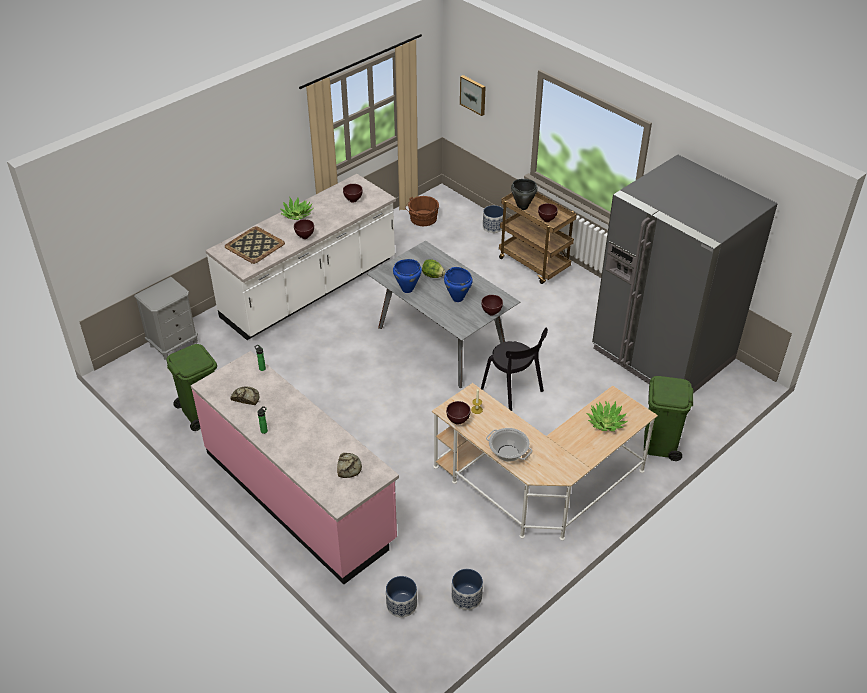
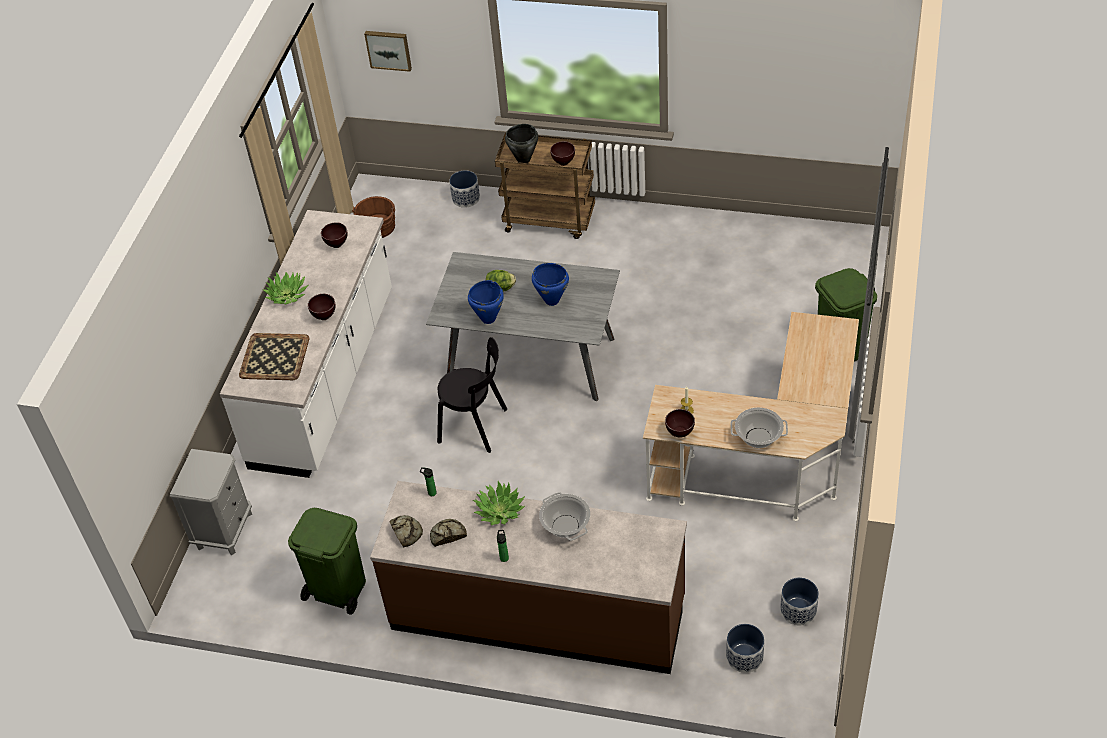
camera: 30 degrees left, 5 degrees up
pink counter [191,351,399,584] -> brown counter [370,481,687,674]
bread [337,453,362,478] -> bread moved to [389,515,423,547]
brown bowl [481,295,503,316] -> none
black chair [481,327,548,411] -> black chair moved to [437,337,507,453]
potted plant [587,401,628,431] -> potted plant moved to [473,481,525,526]
grey fridge [592,155,778,393] -> none
none -> cooking pot [539,492,590,541]

